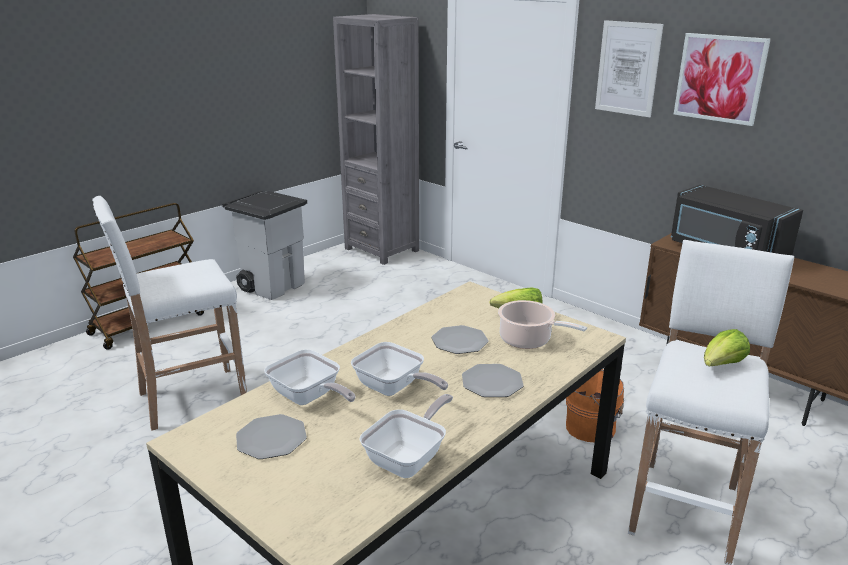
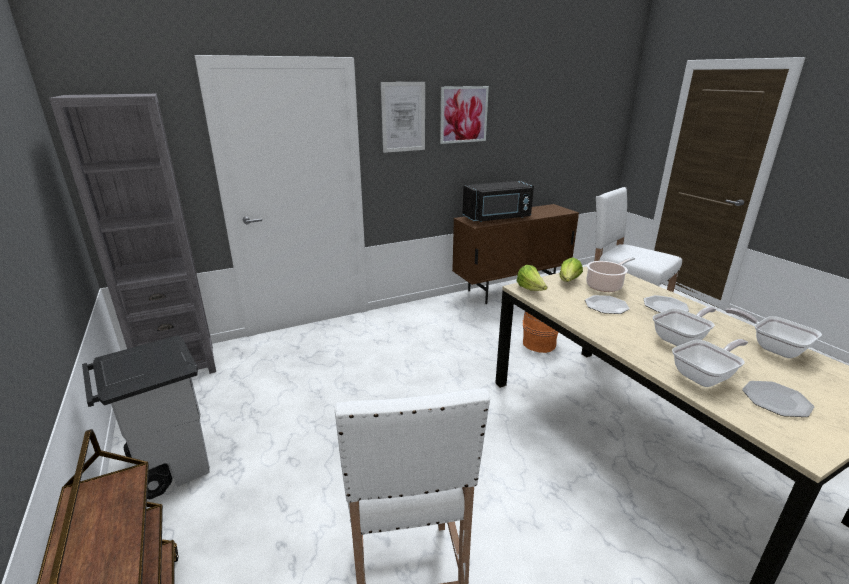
camera: 70 degrees left, 0 degrees up
lettuce [704,329,750,366] -> lettuce moved to [517,265,547,291]

